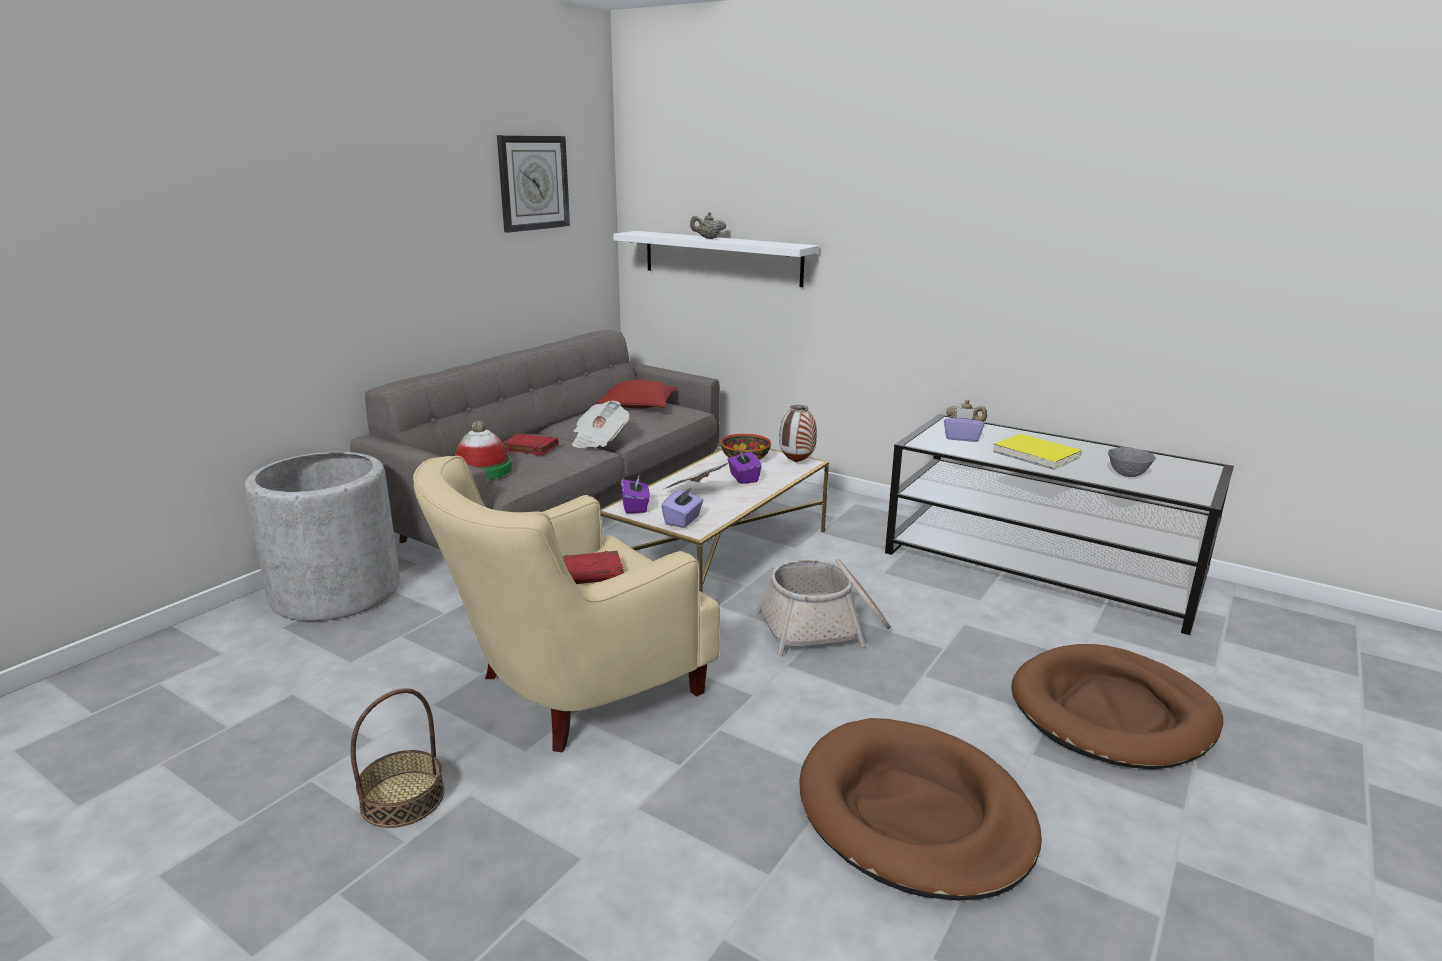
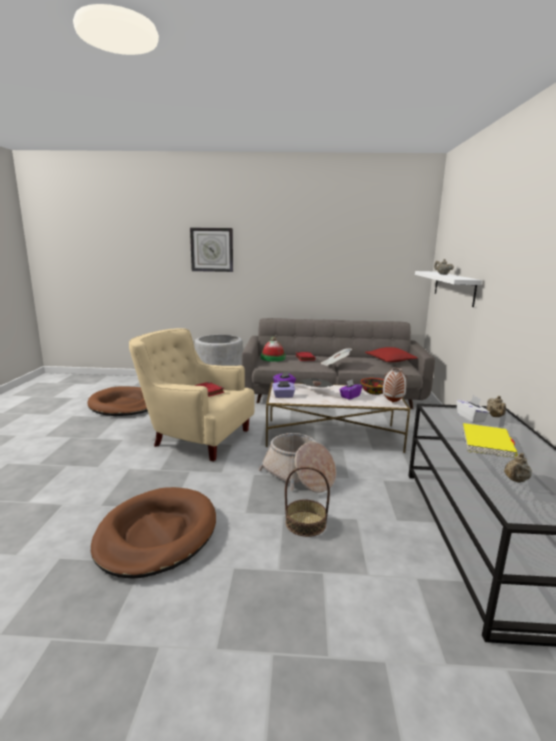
camera: 60 degrees right, 5 degrees down
basket [350,688,445,828] -> basket moved to [285,467,330,537]
wall clock [497,135,570,233] -> wall clock moved to [190,227,233,272]
purple tissue box [944,408,984,442] -> white tissue box [457,395,490,423]
brown dog bed [1012,644,1223,769] -> brown dog bed moved to [88,387,148,416]
grey bowl [1108,447,1156,477] -> beige teapot [504,453,532,483]

